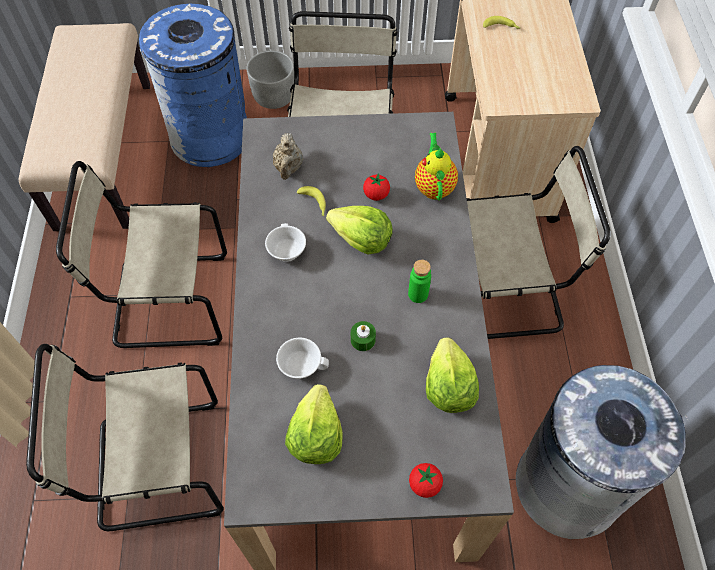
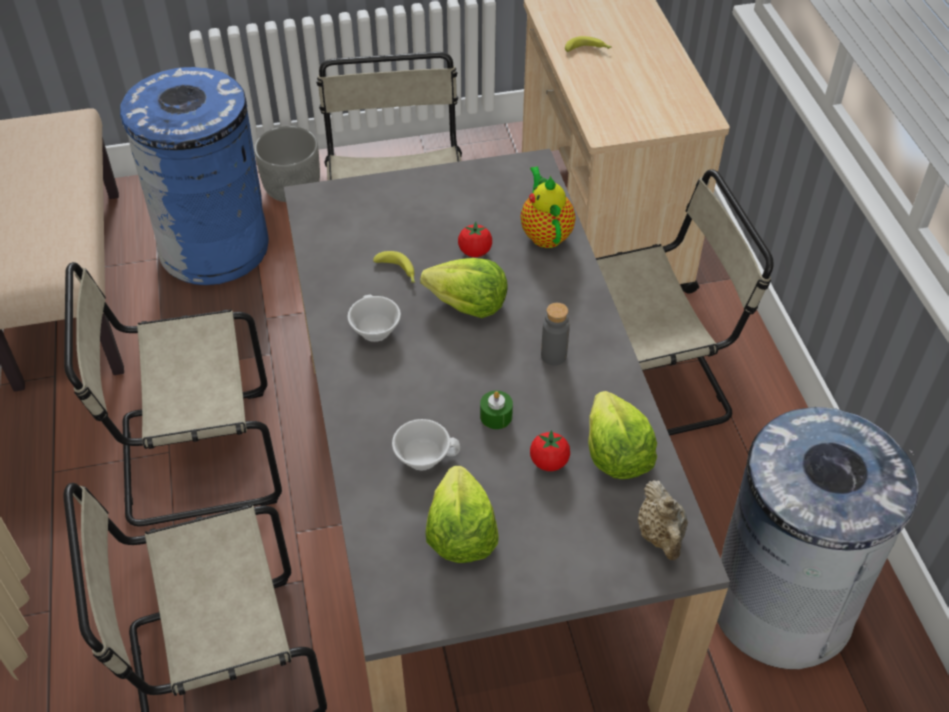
camera: 10 degrees left, 10 degrees down
beige teapot [273,133,303,180] -> beige teapot moved to [638,480,688,560]
green bottle [408,260,431,303] -> grey bottle [541,303,570,366]
tomato [409,463,443,498] -> tomato moved to [530,430,570,471]

